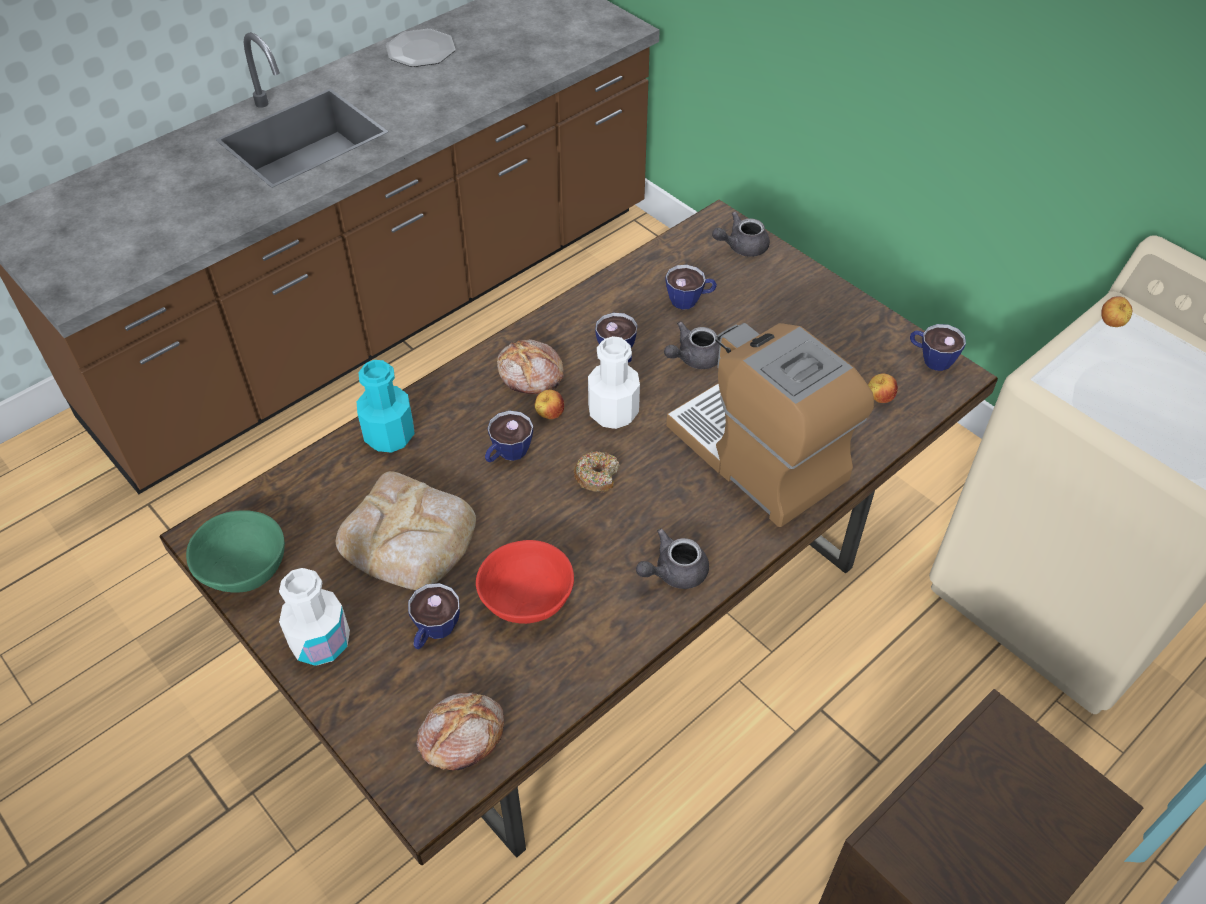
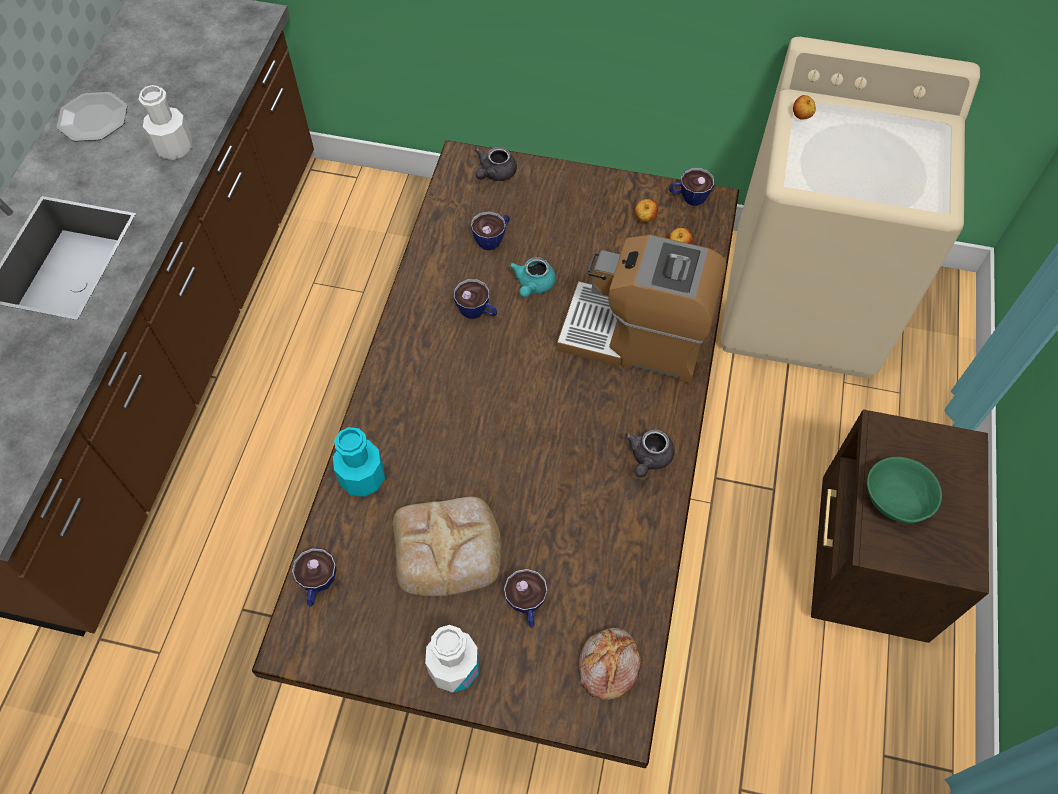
camera: 35 degrees left, 10 degrees up
green bowl [186,510,285,592] -> green bowl moved to [867,457,942,524]
red bowl [476,540,574,624] -> none
cup [485,410,533,462] -> cup moved to [292,548,336,606]
bread [497,339,564,394] -> none
apple [535,390,564,419] -> apple moved to [635,199,658,222]
donut [574,451,620,492] -> none
white bottle [588,336,640,429] -> white bottle moved to [139,85,192,160]
grey teapot [664,321,720,369] -> turquoise teapot [509,257,556,298]

